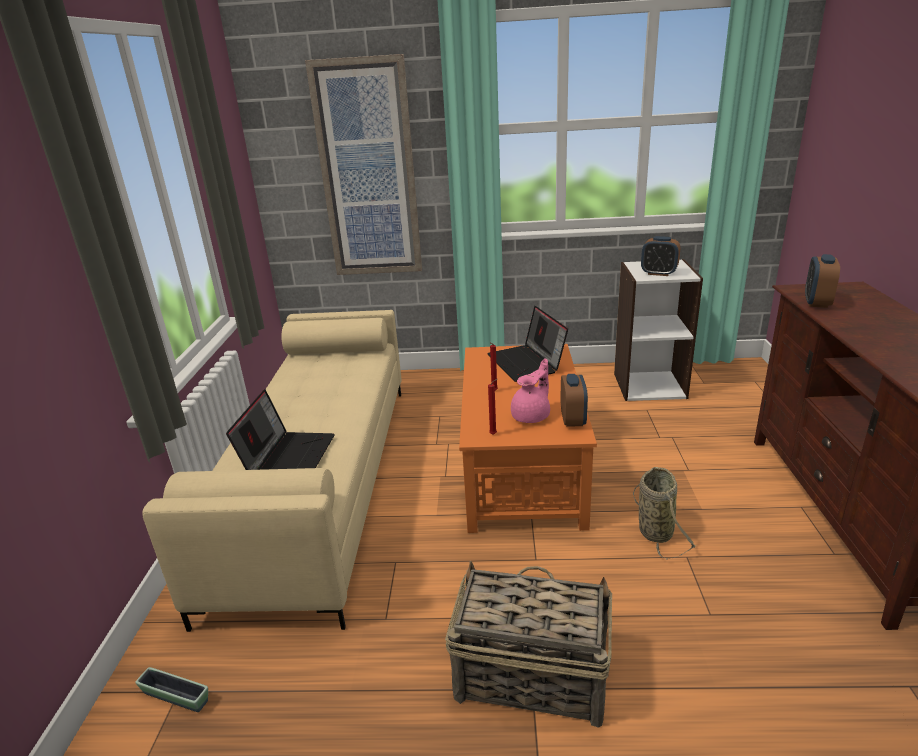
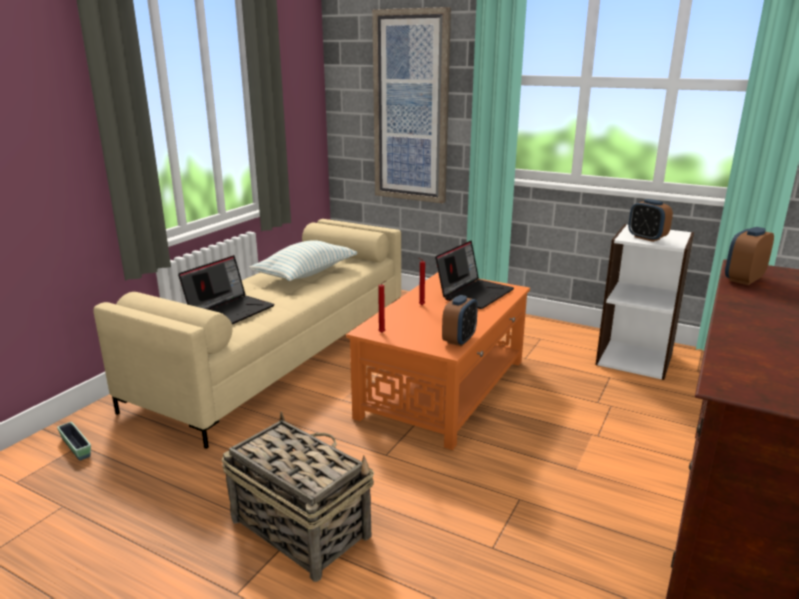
camera: 25 degrees right, 5 degrees down
laptop [487,306,568,382] -> laptop turned 150 degrees counterclockwise [435,241,514,309]
pink teapot [511,358,550,423] -> none
basket [633,467,697,559] -> none
none -> pillow [249,240,357,281]

